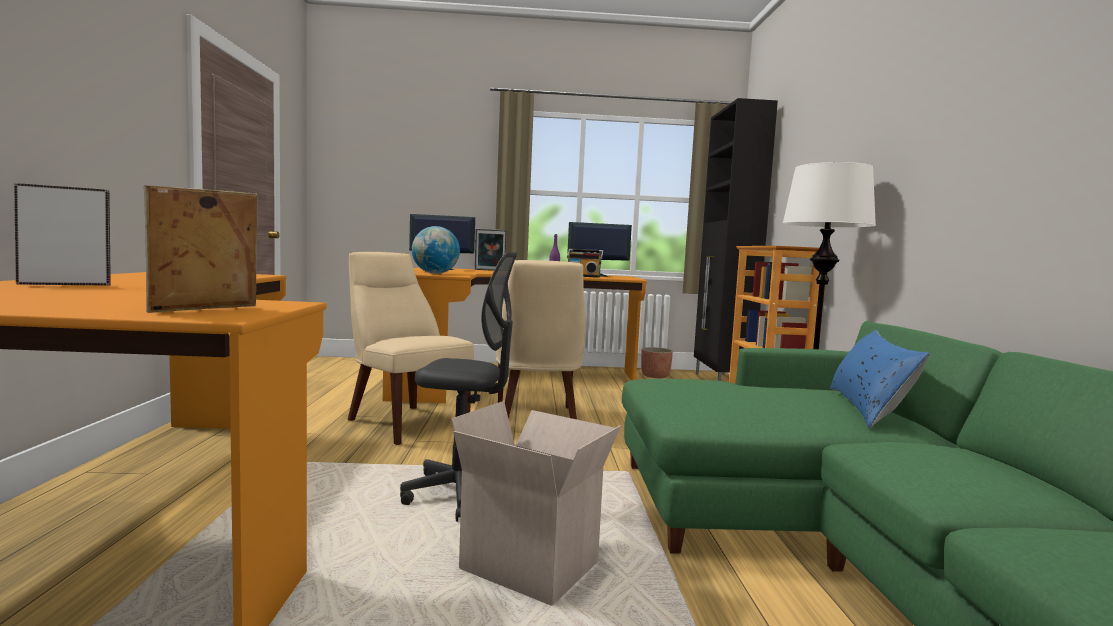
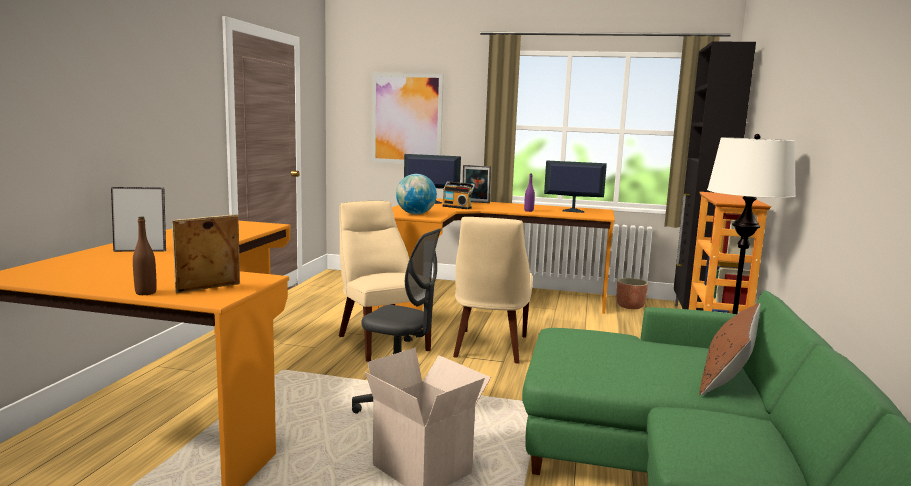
camera: 15 degrees right, 5 degrees up
radio [567,249,603,278] -> radio moved to [442,181,475,209]
blue pillow [830,330,930,428] -> brown pillow [699,303,760,396]
none -> brown bottle [133,217,157,295]
none -> picture [372,72,444,164]

